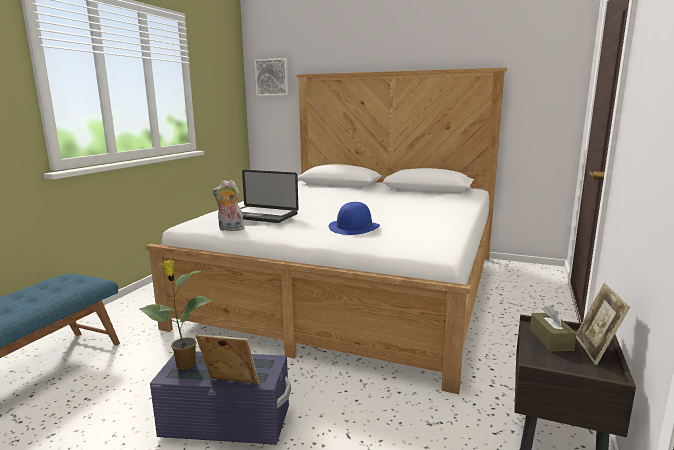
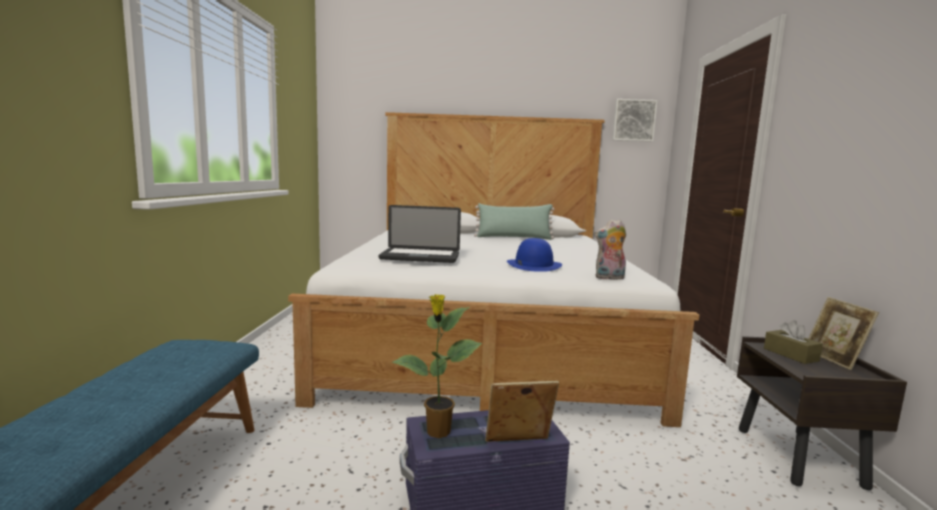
camera: 20 degrees left, 5 degrees down
plush toy [212,180,244,231] -> plush toy moved to [595,220,626,280]
picture [255,58,289,96] -> picture moved to [612,99,658,142]
none -> green pillow [474,203,555,240]

